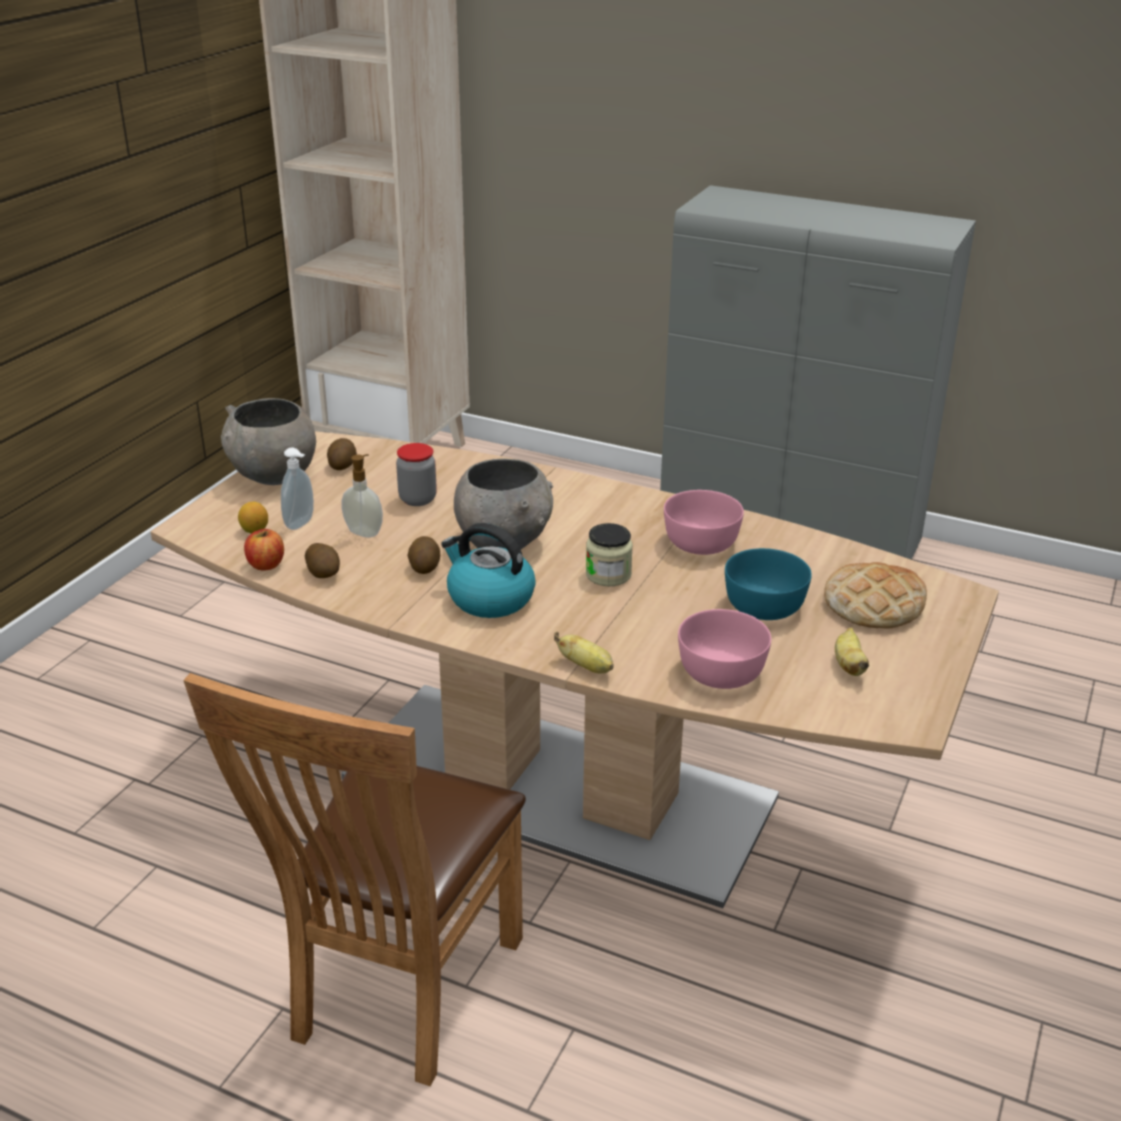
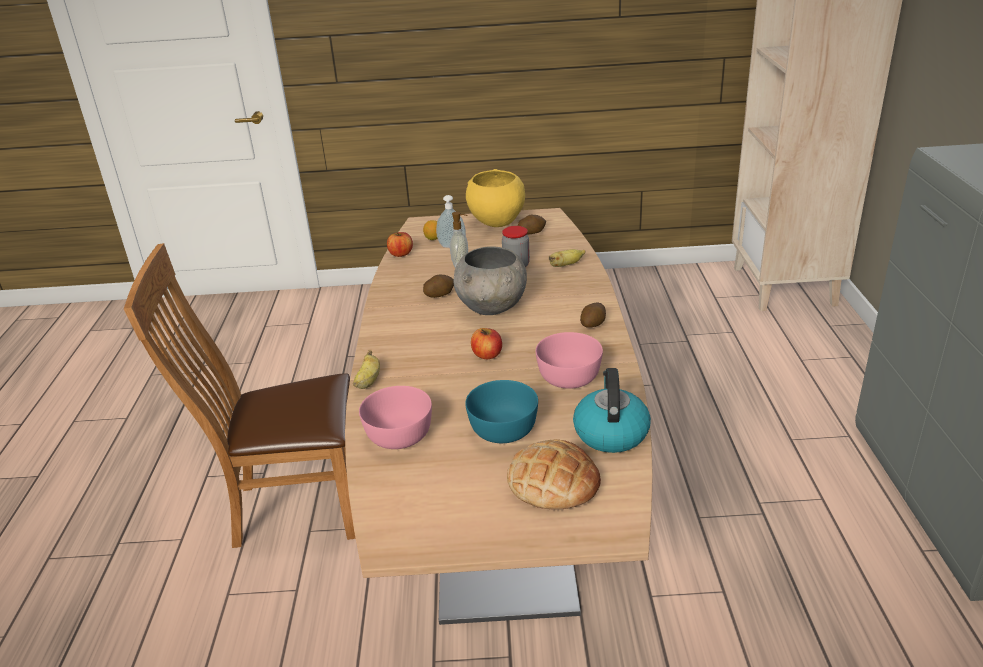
camera: 65 degrees right, 0 degrees up
grey bowl [221,398,316,485] -> yellow bowl [466,169,525,227]
potato [305,543,340,578] -> potato moved to [580,303,606,328]
kettle [441,523,536,618] -> kettle moved to [573,368,651,453]
jar [586,523,633,586] -> apple [471,328,502,359]
banana [835,627,869,676] -> banana moved to [549,249,586,267]

